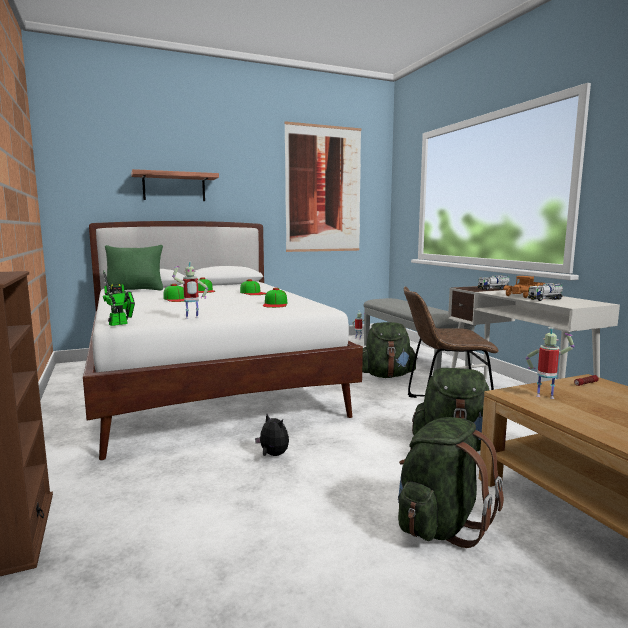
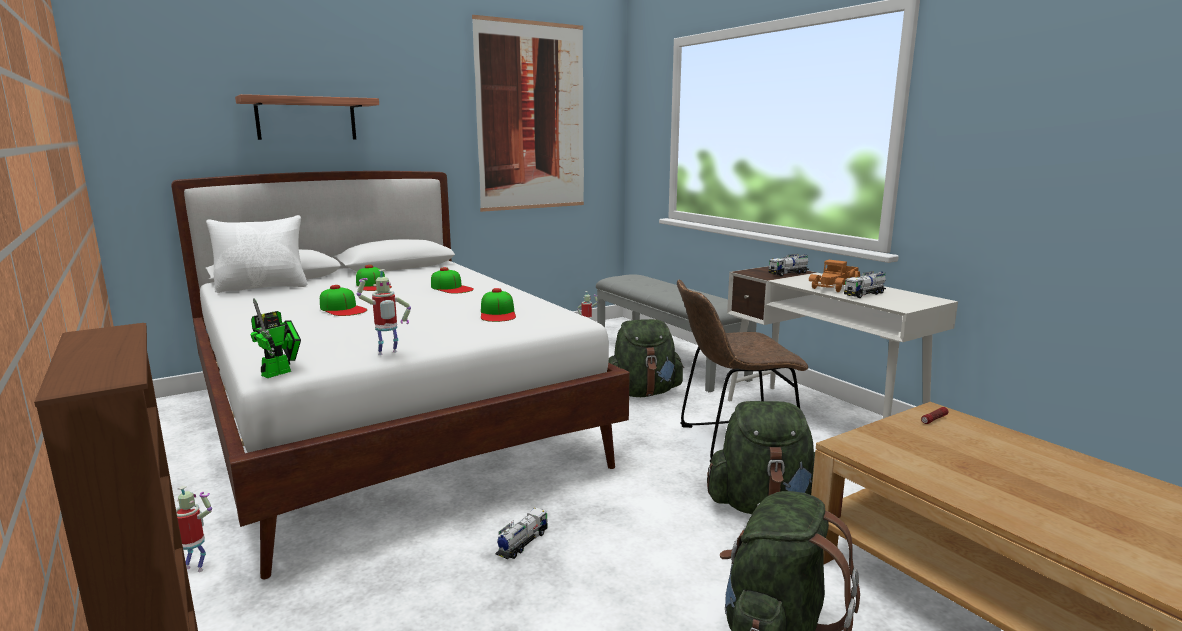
camera: 10 degrees left, 5 degrees up
green pillow [105,245,163,290] -> white pillow [206,215,308,293]
plush toy [255,414,289,456] -> toy truck [495,507,548,559]
toy robot [526,327,574,399] -> toy robot moved to [176,486,212,572]

